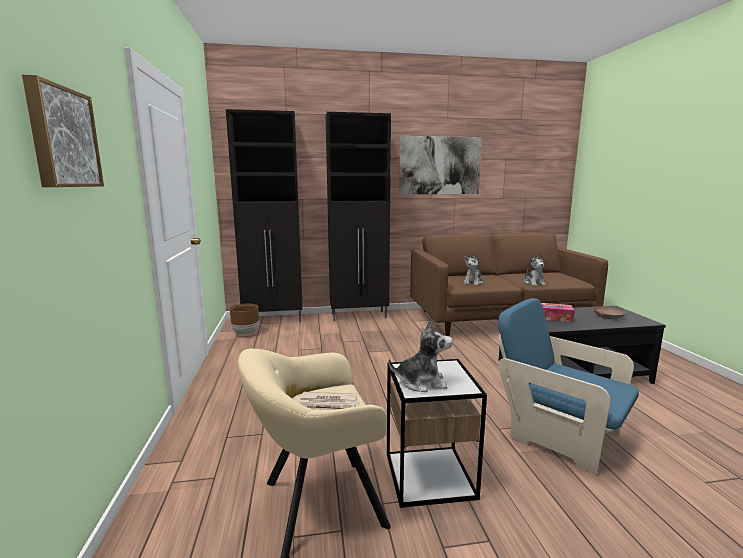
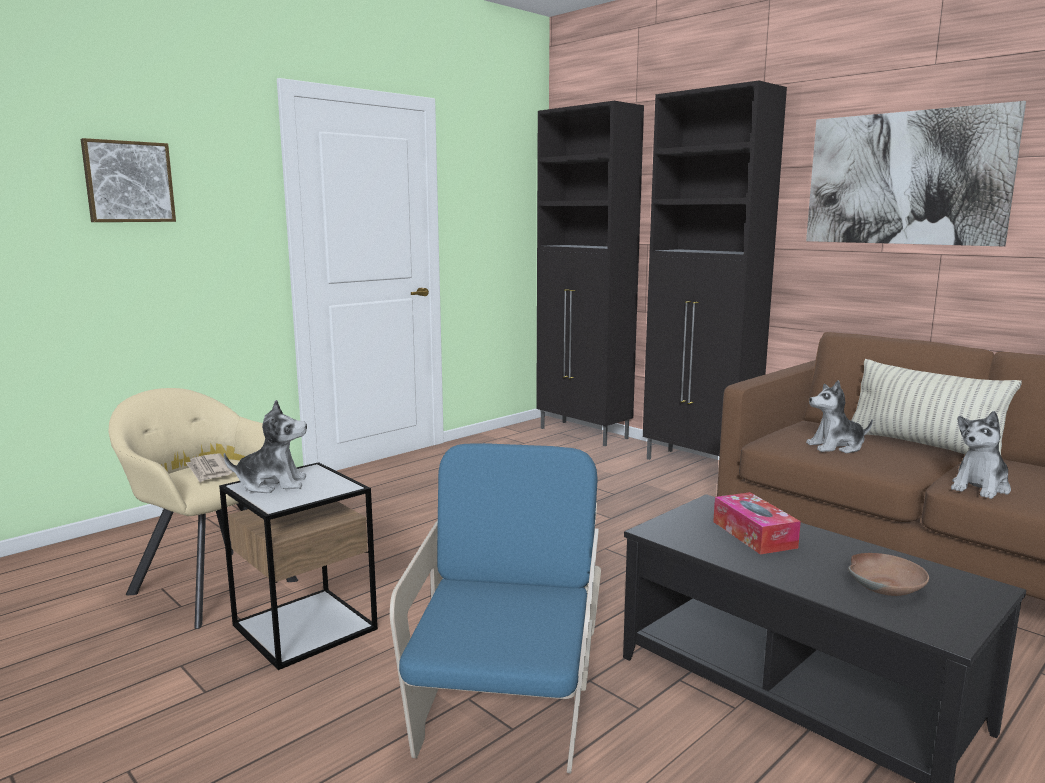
camera: 55 degrees right, 0 degrees up
brown planter [230,304,259,335] -> none
plush toy [388,320,453,392] -> plush toy turned 60 degrees counterclockwise [223,400,307,493]
none -> pillow [851,359,1022,455]

